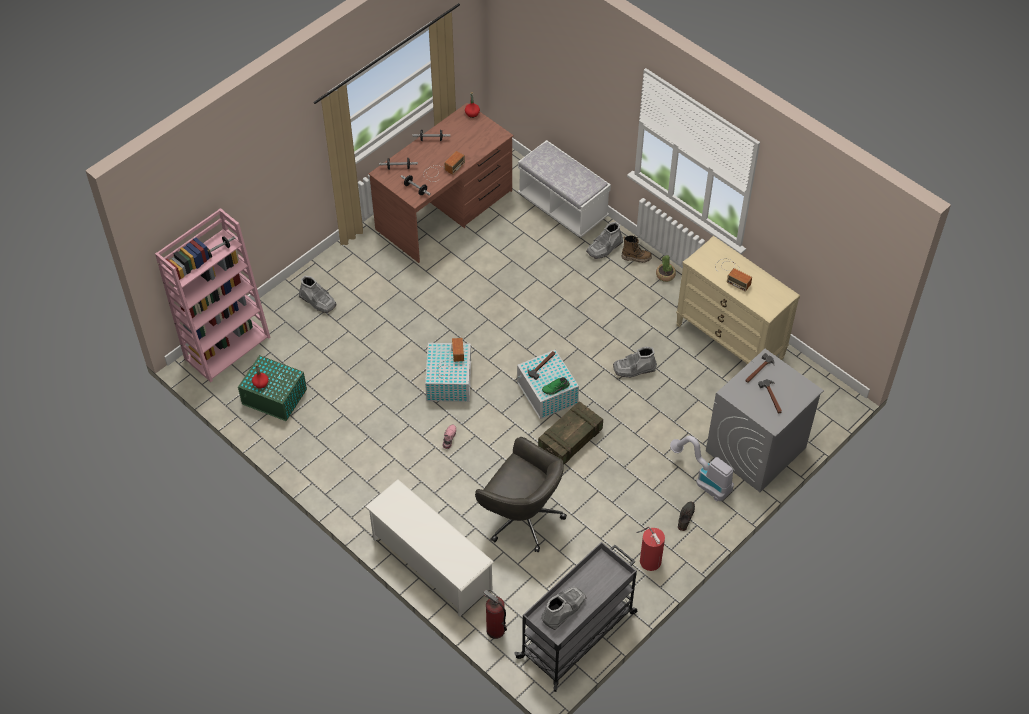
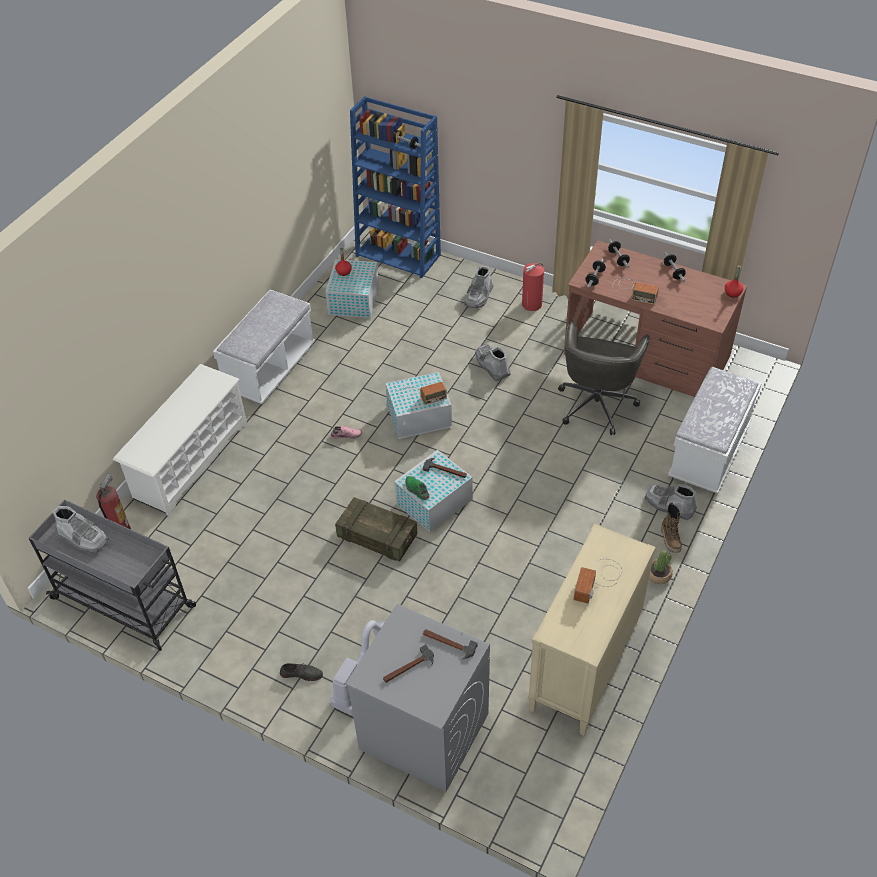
camera: 75 degrees right, 5 degrees down
pink bookcase [155,208,270,382] -> blue bookcase [350,96,441,278]
green storage box [238,355,307,421] -> white storage box [325,259,379,318]
grey office chair [475,437,567,553] -> grey office chair moved to [558,321,650,435]
grey boot [613,346,657,377] -> grey boot moved to [475,344,511,381]
fire extinguisher [636,527,665,571] -> fire extinguisher moved to [522,263,544,311]
none -> white bench [213,290,315,404]

